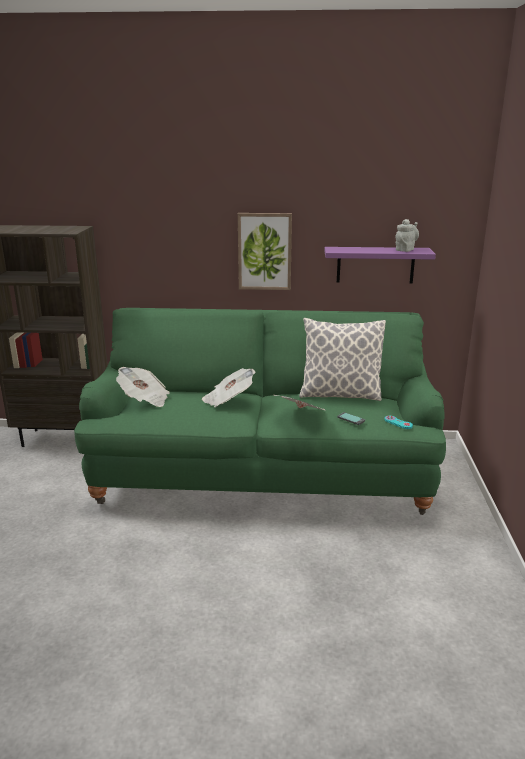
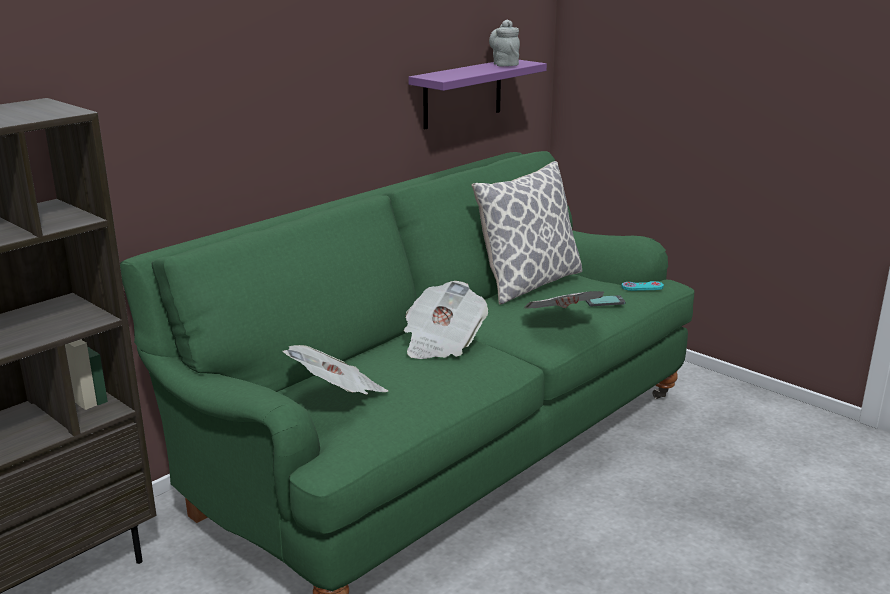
camera: 50 degrees left, 0 degrees up
picture [238,213,292,290] -> none

